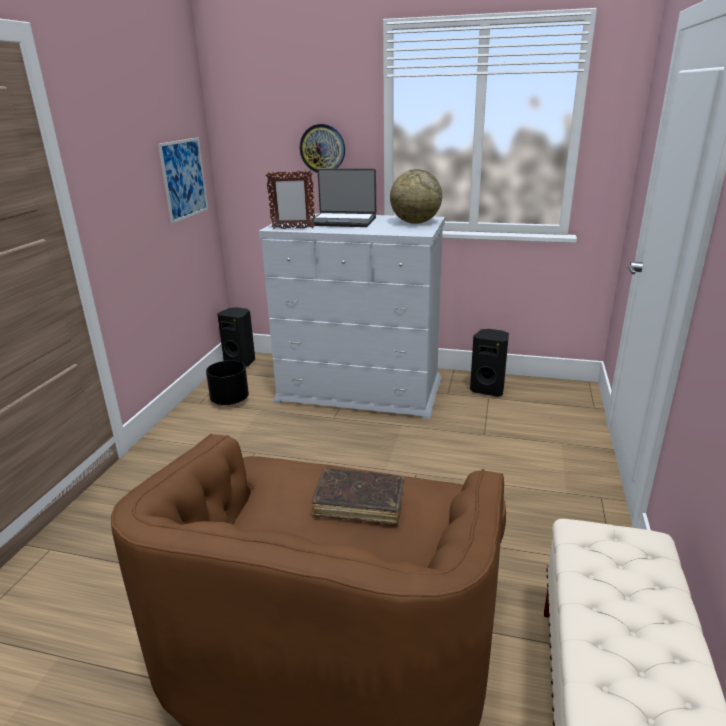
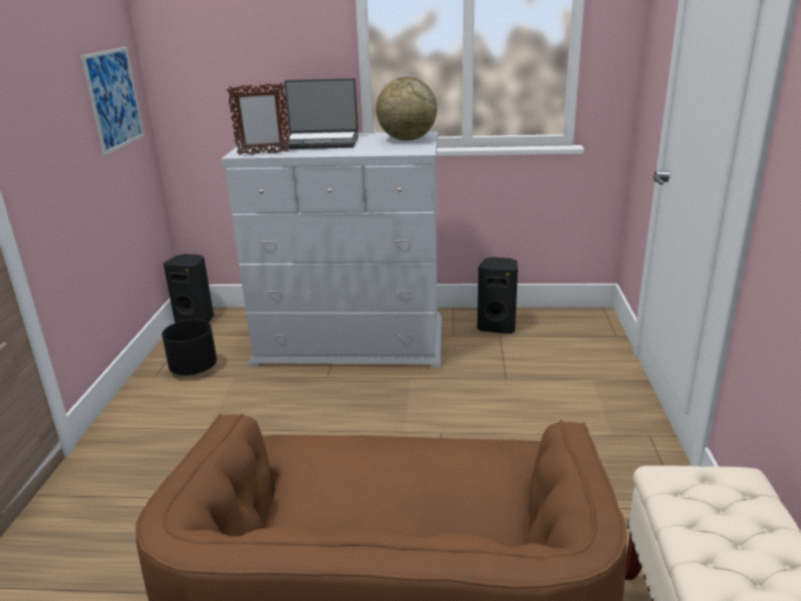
camera: 10 degrees left, 0 degrees up
wall clock [300,124,345,173] -> none
brown book [312,468,405,525] -> none

